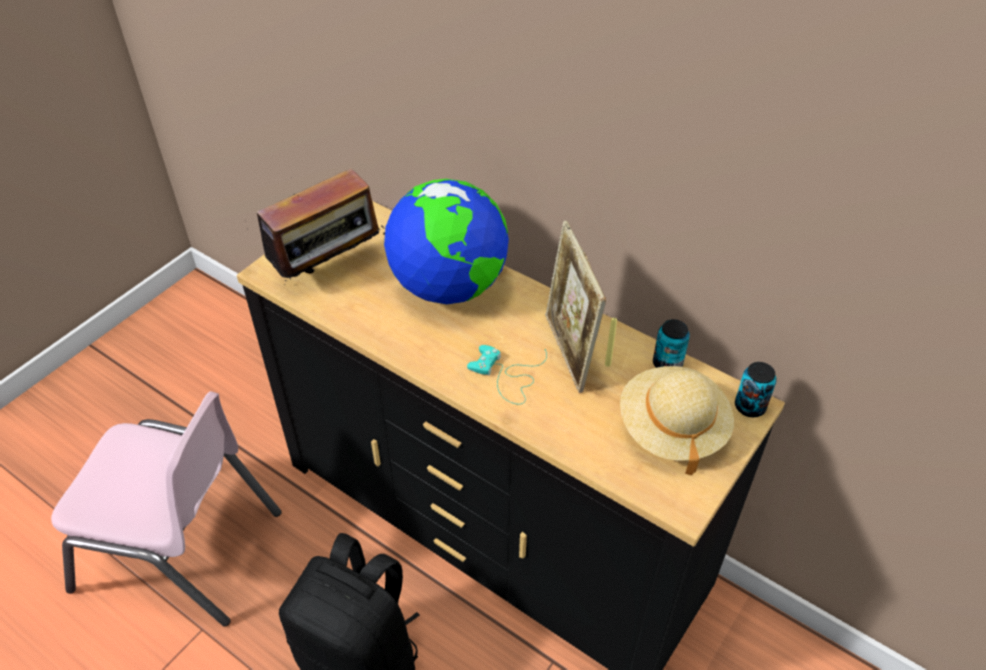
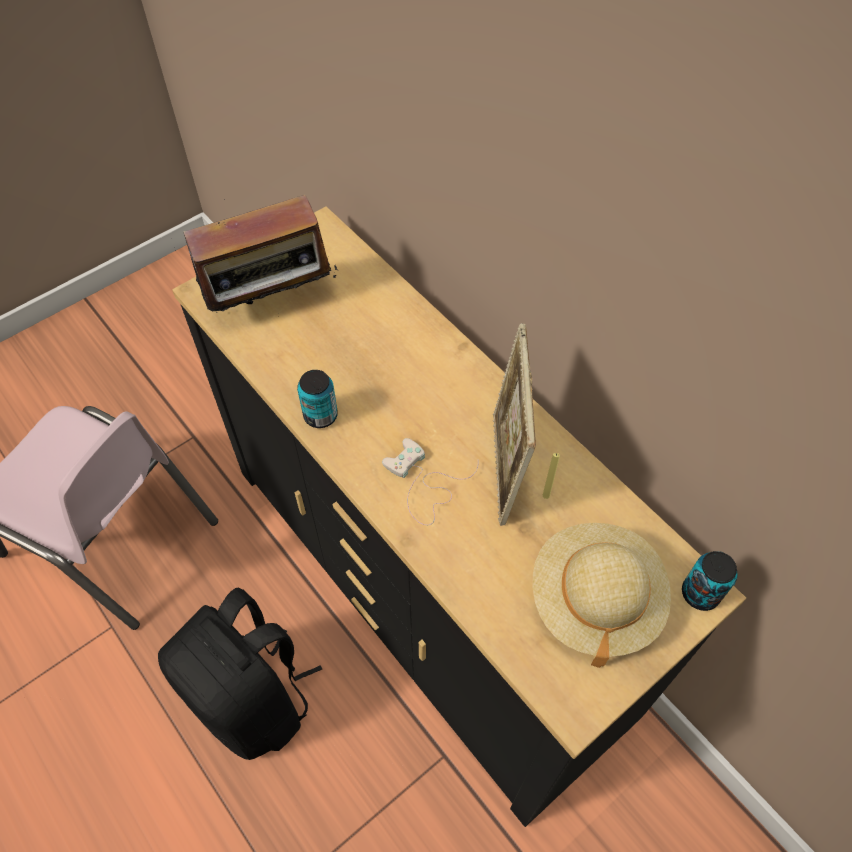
camera: 15 degrees right, 10 degrees up
globe [384,179,509,304] -> none
turquoise game controller [467,345,547,405] -> white game controller [382,438,479,525]
can [653,319,690,368] -> can moved to [297,370,338,428]

